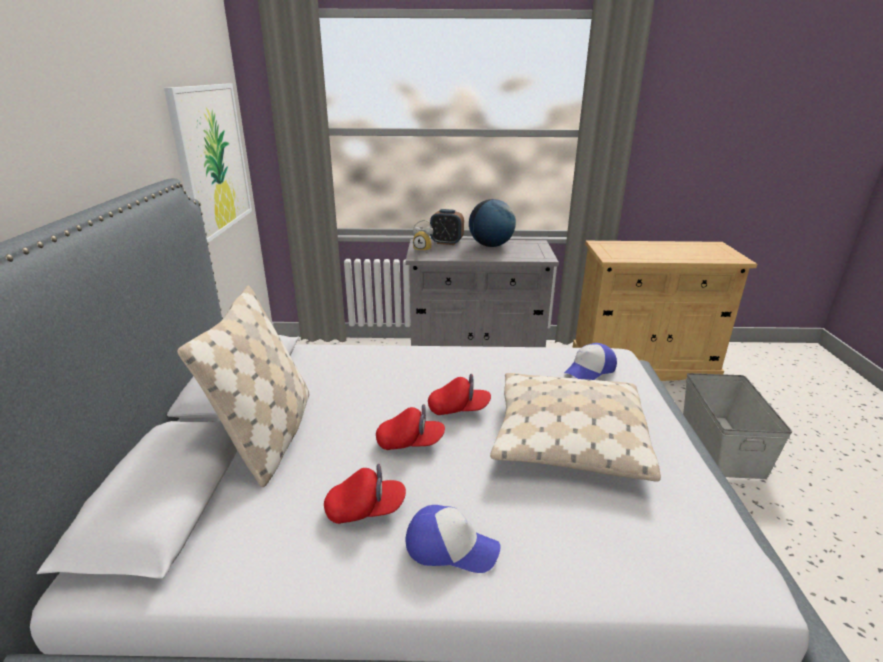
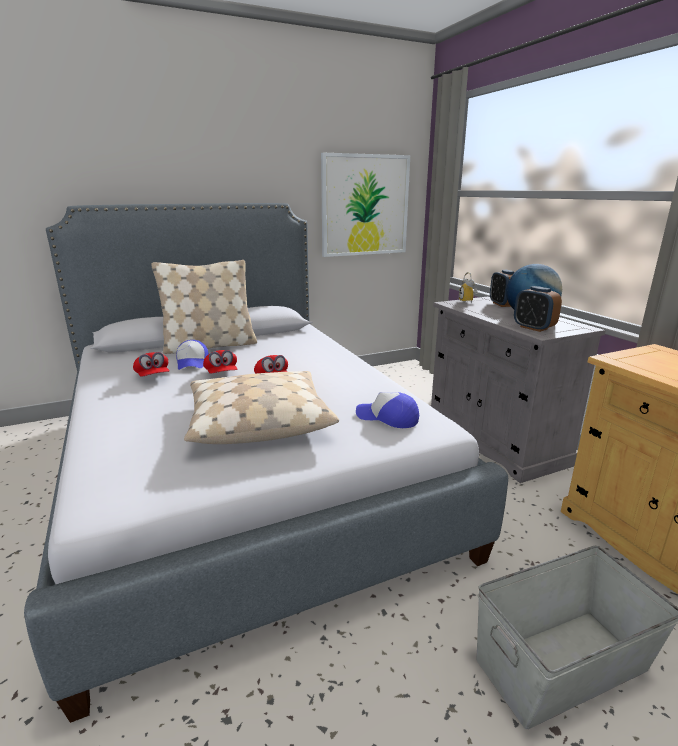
camera: 65 degrees right, 5 degrees down
cap [405,505,501,573] -> cap moved to [176,340,209,370]
none -> alarm clock [514,286,562,332]

